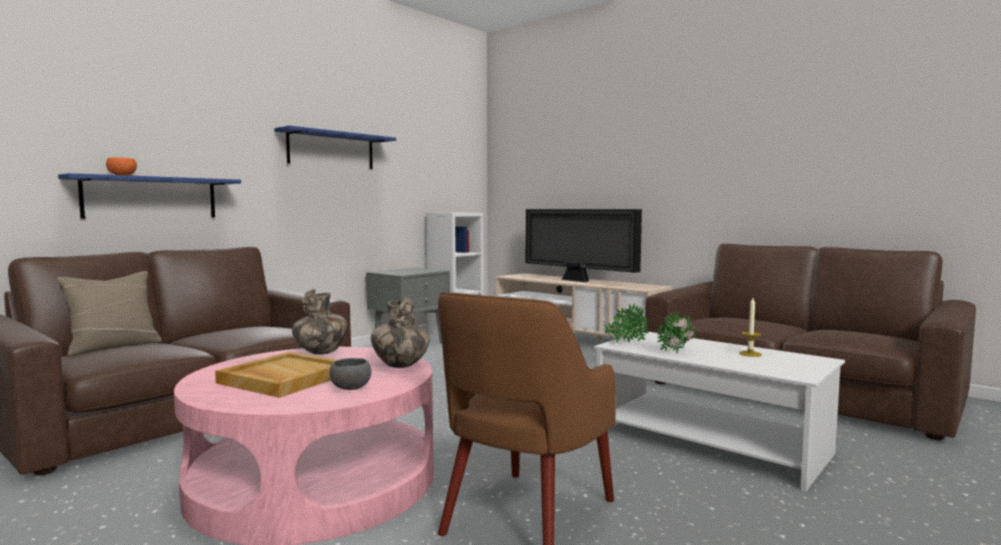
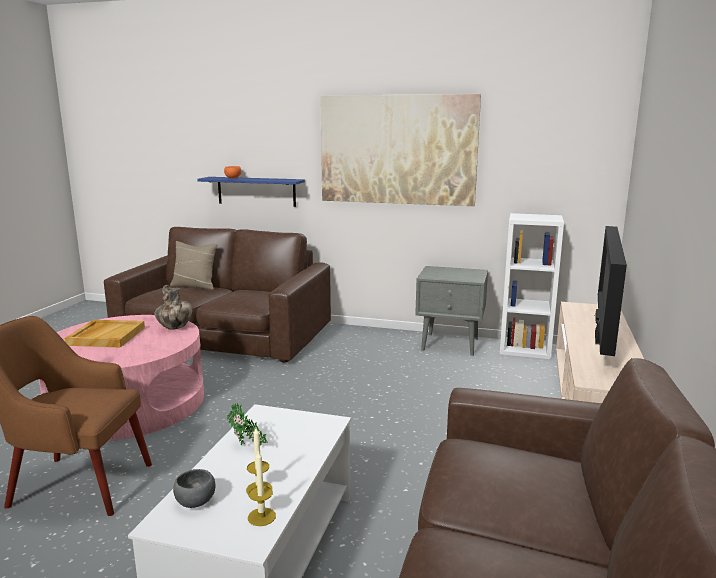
camera: 65 degrees right, 10 degrees up
blue shelf [274,126,396,169] -> picture [320,94,481,206]
grey bowl [330,358,371,390] -> grey bowl moved to [173,469,215,508]
vase [371,296,430,368] -> none
potted plant [604,304,649,343] -> none
none -> candle [248,450,276,526]

